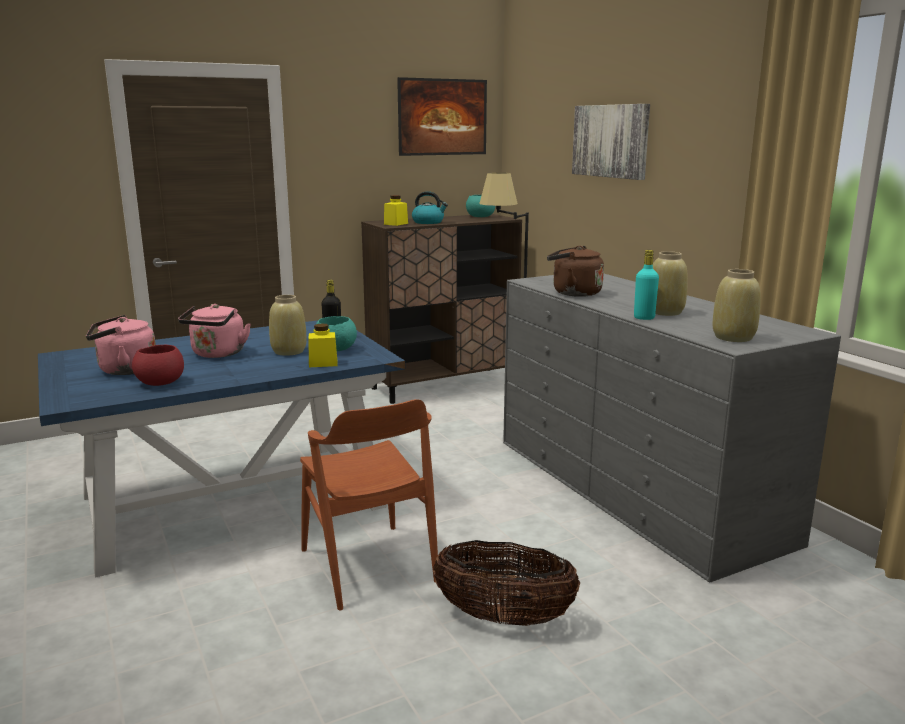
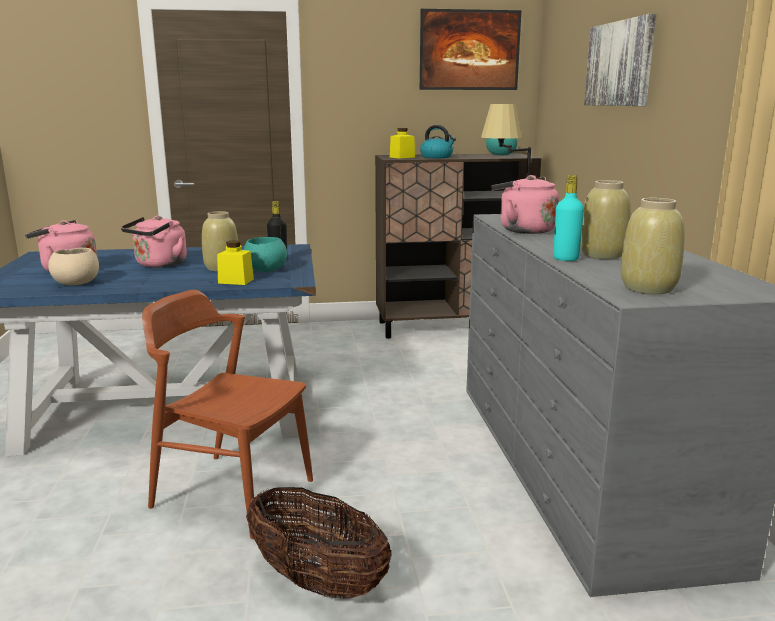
camera: 20 degrees right, 0 degrees up
red bowl [132,345,184,386] -> beige bowl [48,248,99,285]
brown chair [300,399,438,610] -> brown chair turned 120 degrees clockwise [142,290,313,539]
brown kettle [547,246,604,297] -> pink kettle [491,175,559,234]

